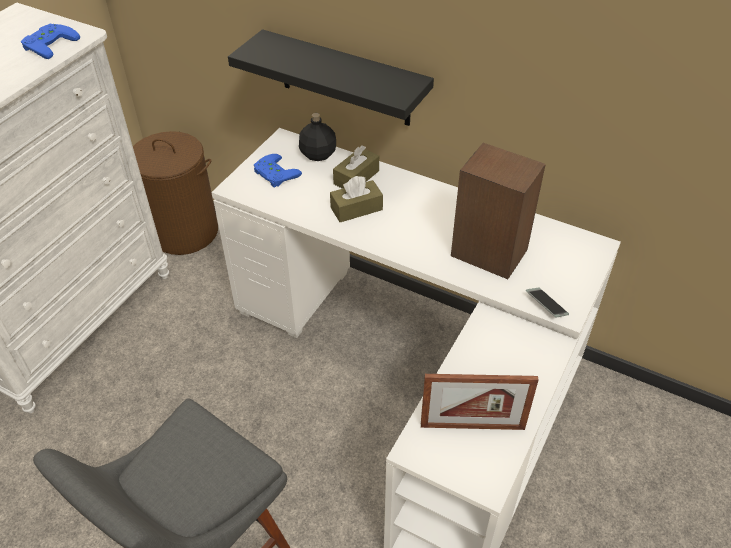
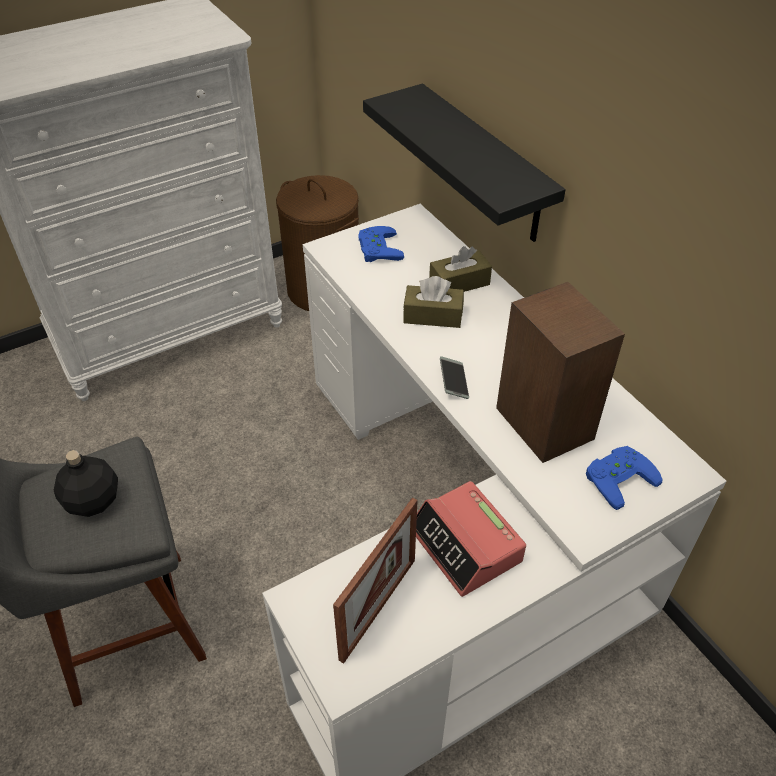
camera: 30 degrees right, 0 degrees up
blue game controller [21,24,80,59] -> blue game controller moved to [586,446,662,510]
black bottle [299,113,336,161] -> black bottle moved to [54,450,118,517]
picture frame [421,374,538,430] -> picture frame turned 90 degrees counterclockwise [333,498,418,664]
phone [526,287,569,318] -> phone moved to [440,356,469,399]
none -> alarm clock [416,481,526,597]

